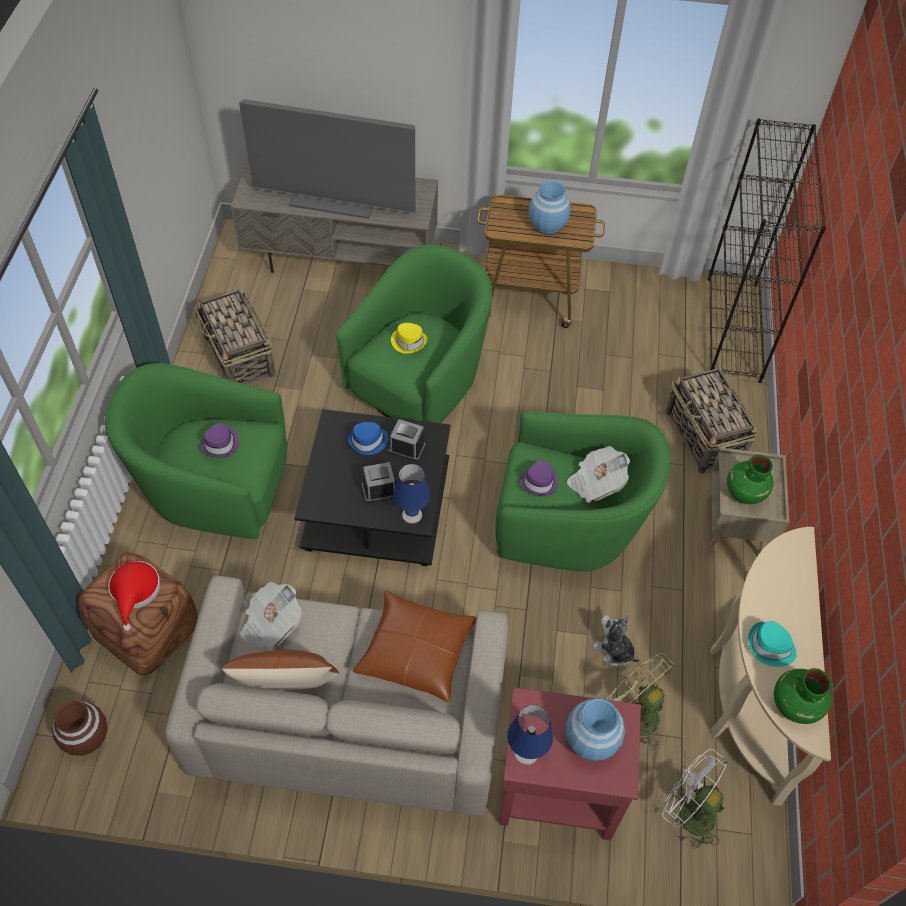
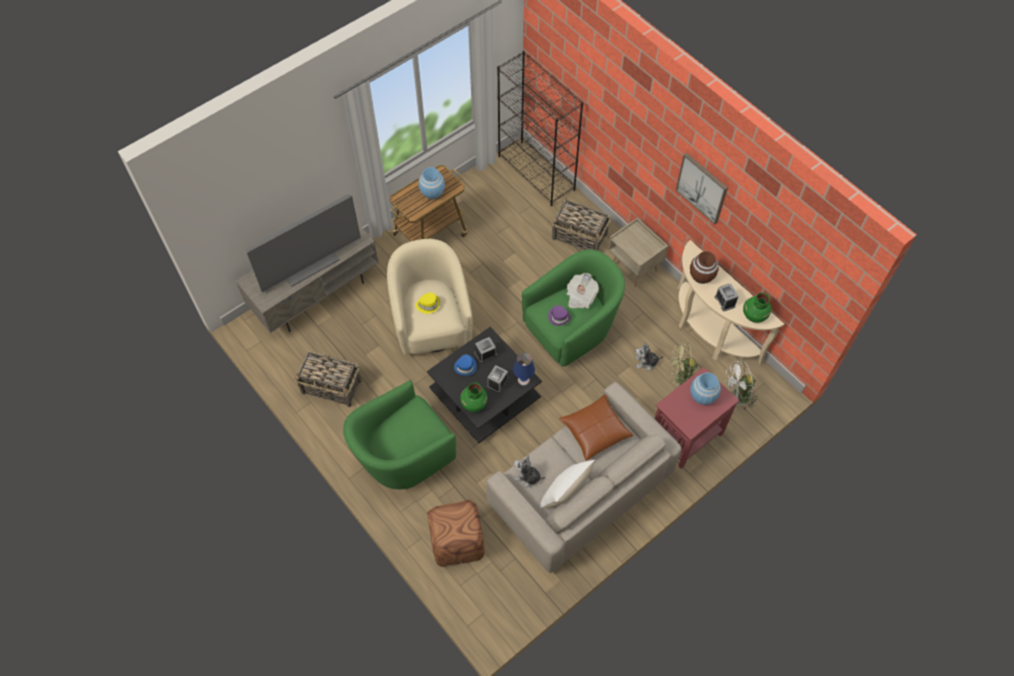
camera: 45 degrees left, 5 degrees up
brown vase [52,701,108,756] -> brown vase moved to [690,251,719,284]
red hat [108,561,161,631] -> none
purple hat [200,423,239,458] -> none
brown pillow [222,649,339,690] -> white pillow [540,460,595,509]
newspaper [240,582,302,651] -> plush toy [514,455,545,487]
green armchair [336,245,492,423] -> beige armchair [387,239,473,355]
blue table lamp [507,705,553,765] -> none
green vase [727,454,774,504] -> green vase moved to [460,382,488,412]
turquoise hat [748,621,797,667] -> alarm clock [715,284,739,311]
none -> picture [675,153,728,225]

